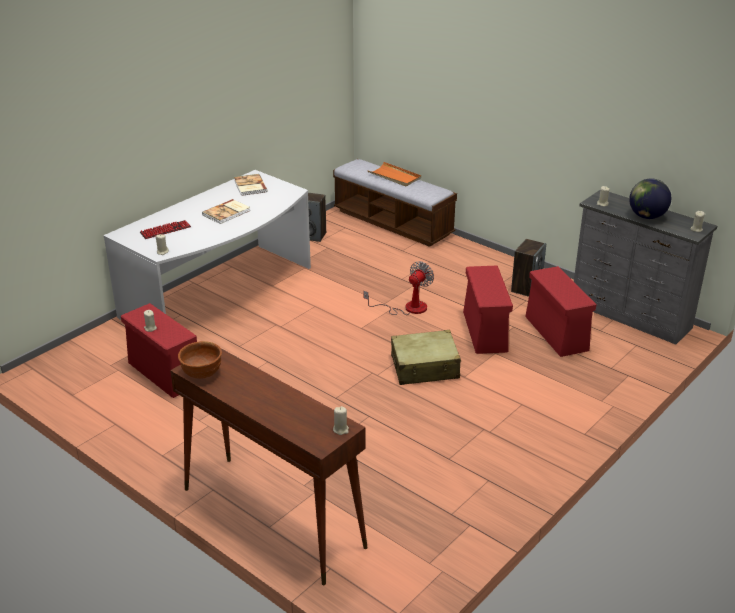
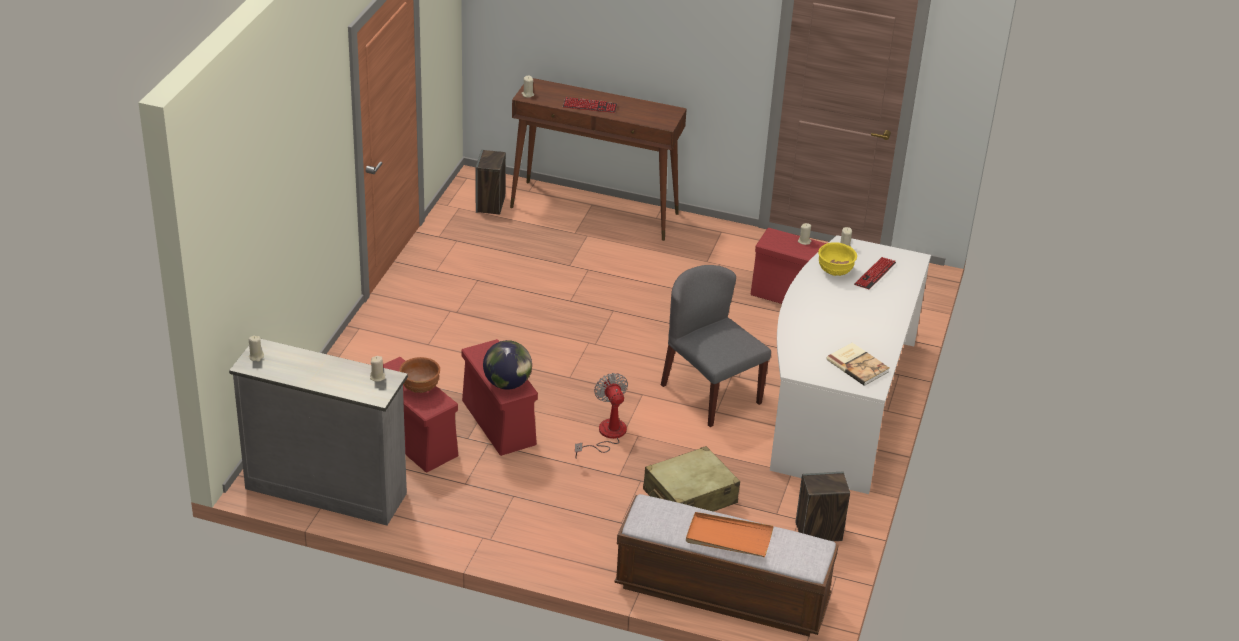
camera: 155 degrees right, 5 degrees up
brown bowl [178,341,222,379] -> brown bowl moved to [399,357,440,393]
book [202,199,250,224] -> none
fan [363,261,434,315] -> fan turned 150 degrees clockwise [575,373,628,459]
beige suitcase [391,330,461,385] -> beige suitcase moved to [643,446,740,512]
speaker [511,239,546,297] -> speaker moved to [475,149,506,214]
globe [629,178,671,219] -> globe moved to [483,340,532,390]
none -> keyboard [563,97,617,113]
none -> grey chair [661,265,771,427]
none -> yellow bowl [818,242,857,276]

